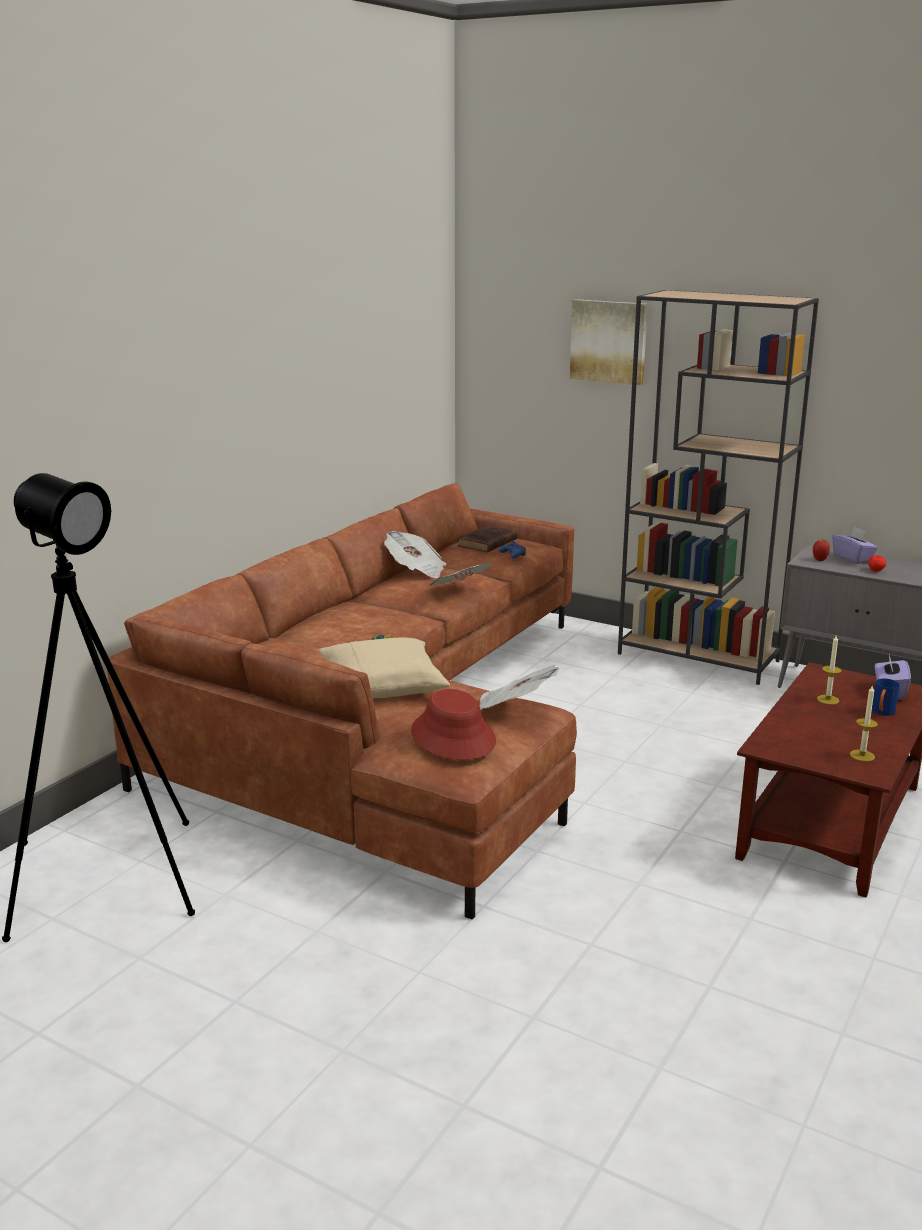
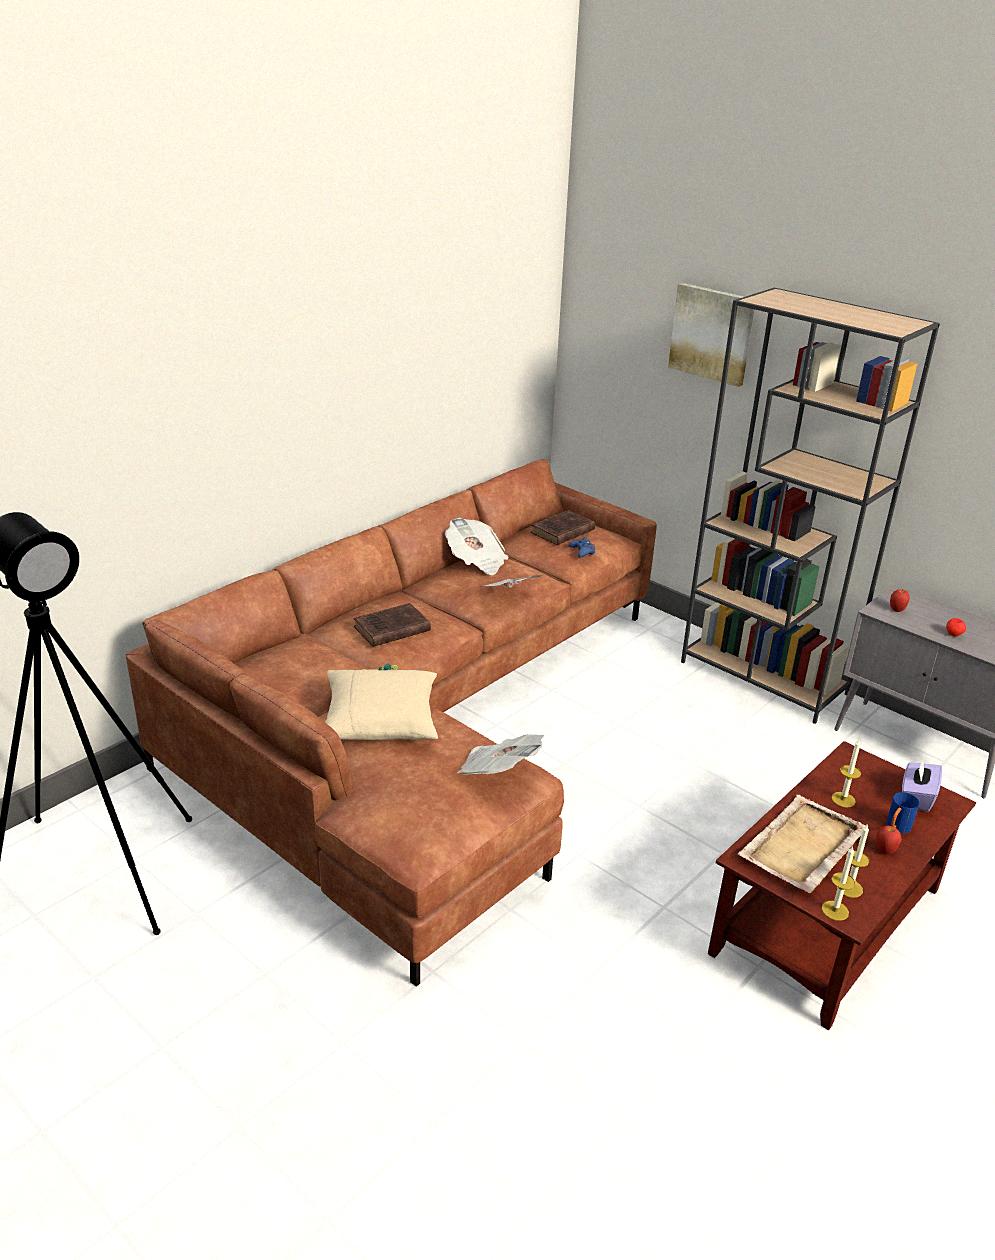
camera: 10 degrees right, 10 degrees up
red hat [411,689,496,760] -> none
purple tissue box [832,526,878,564] -> none
none -> brown book [354,603,431,647]
none -> beige tray [738,795,866,893]
none -> candle [822,846,855,921]
none -> apple [876,826,902,854]

